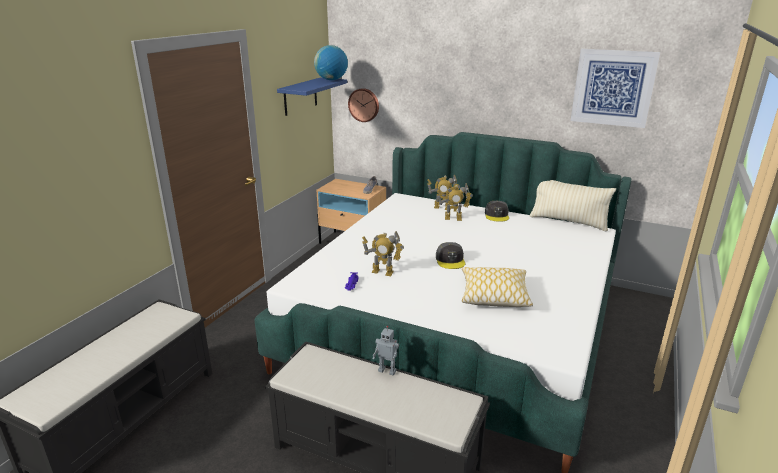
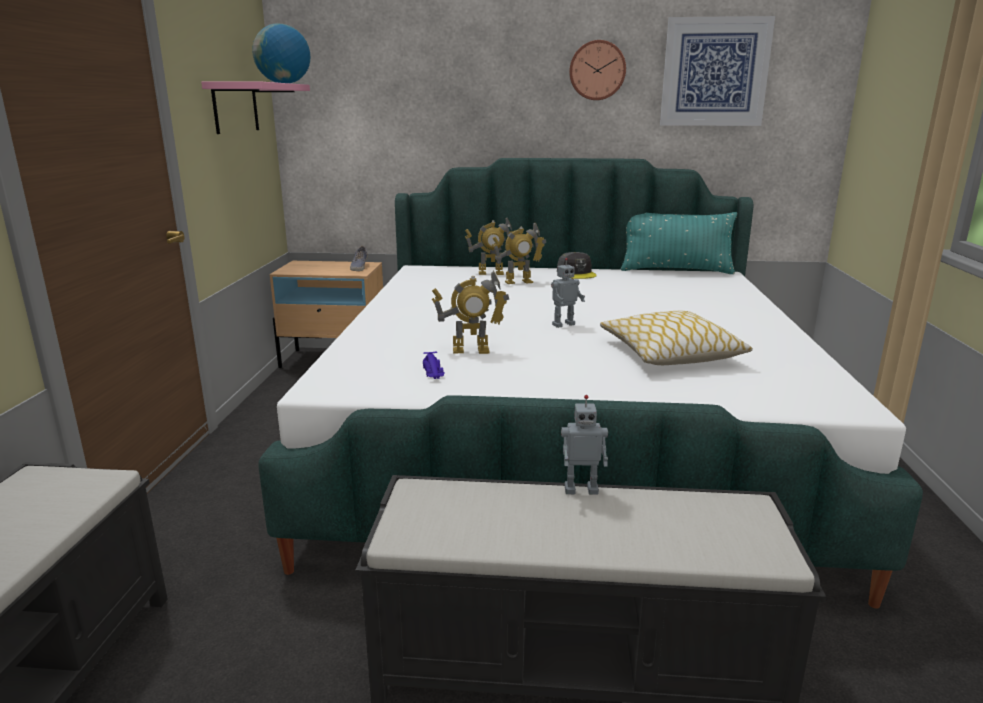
camera: 20 degrees left, 5 degrees down
blue shelf [277,77,347,116] -> pink shelf [201,81,310,134]
wall clock [348,88,379,122] -> wall clock moved to [569,40,626,100]
grey cap [436,242,465,269] -> toy robot [551,258,585,328]
beige pillow [530,180,616,231] -> turquoise pillow [621,212,737,274]

